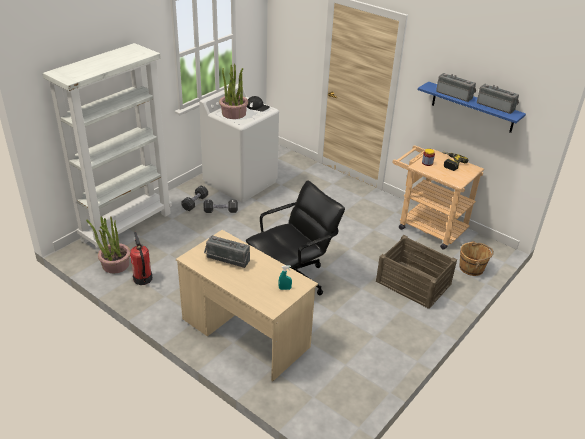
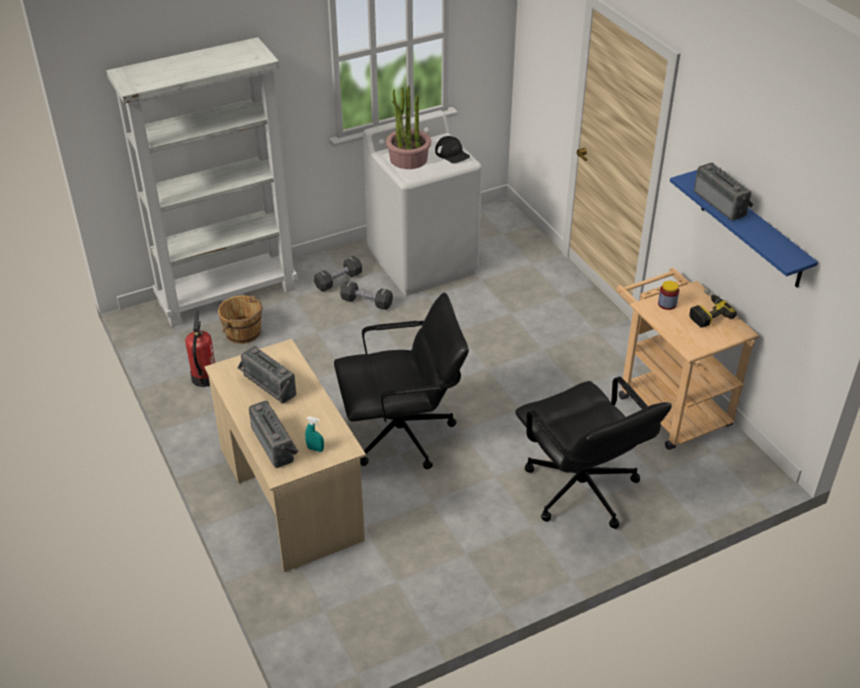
camera: 25 degrees right, 5 degrees up
potted plant [86,216,130,274] -> none
crate [376,235,457,309] -> black office chair [515,377,672,529]
brown bucket [459,241,494,276] -> brown bucket moved to [218,295,263,344]
radio [477,84,519,114] -> radio moved to [249,401,299,468]

